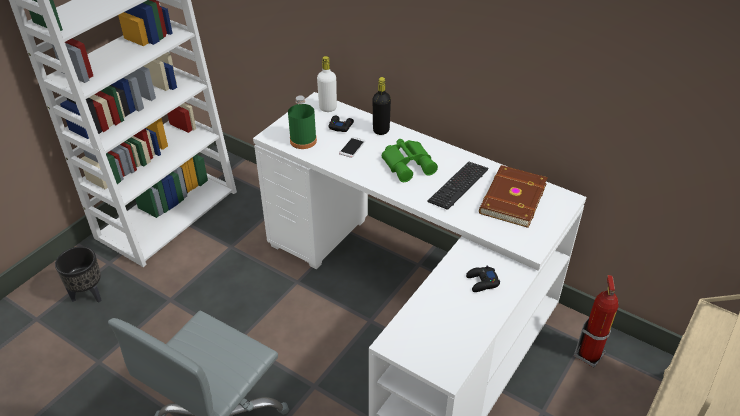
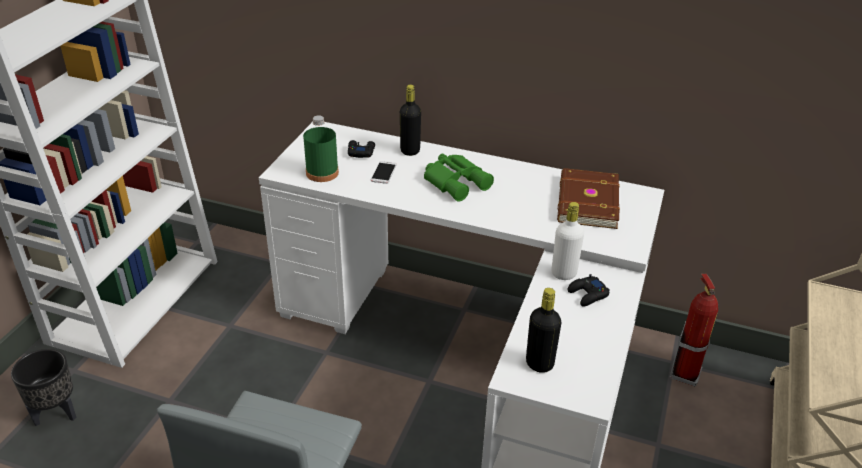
camera: 15 degrees left, 5 degrees down
white bottle [317,56,337,112] -> white bottle moved to [552,202,584,280]
keyboard [427,162,489,210] -> none
none -> black bottle [526,288,562,373]

